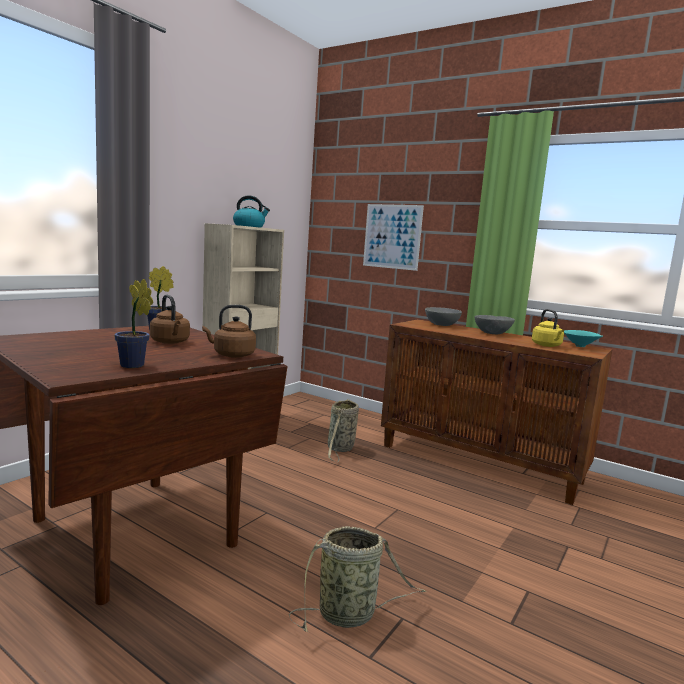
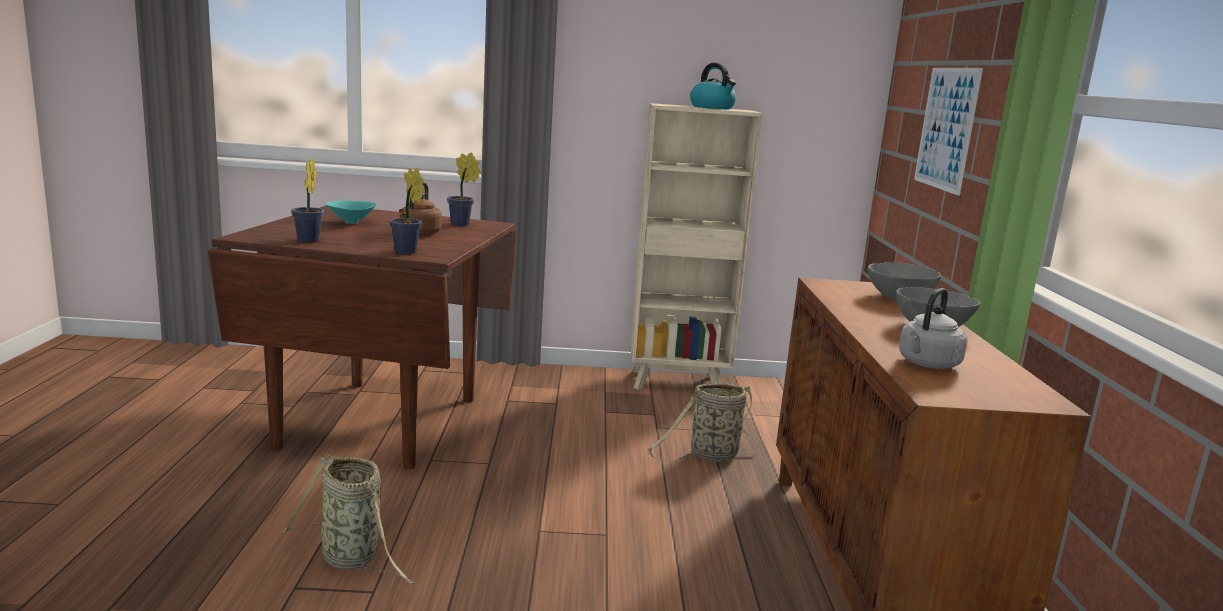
camera: 55 degrees right, 5 degrees up
brown kettle [202,305,256,358] -> potted plant [389,167,425,254]
yellow kettle [532,309,564,347] -> grey kettle [899,288,967,369]
turquoise bowl [564,330,603,347] -> turquoise bowl moved to [325,201,377,224]

